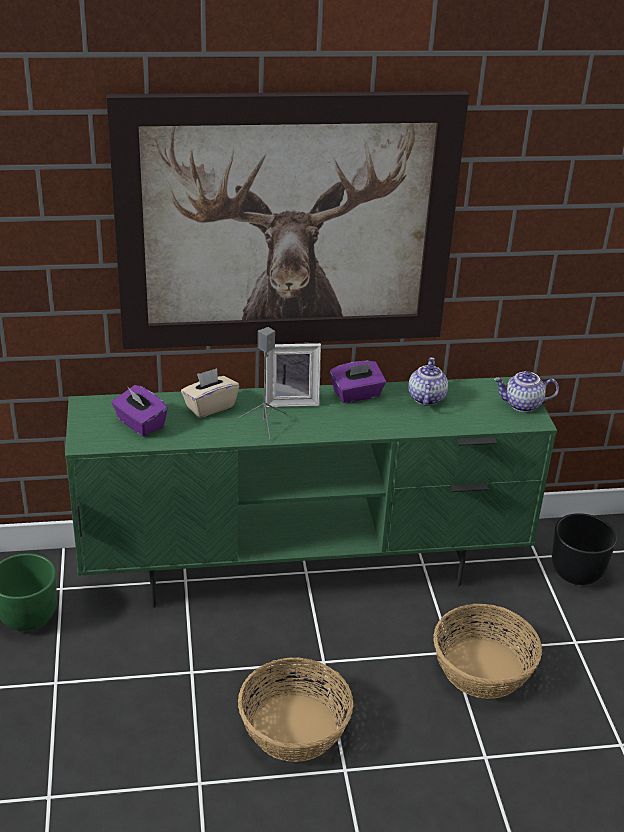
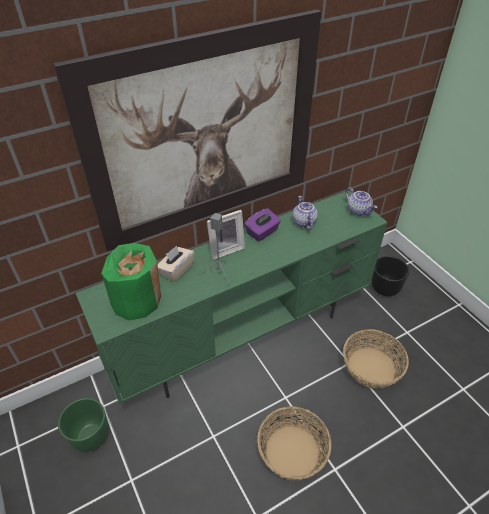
camera: 20 degrees left, 10 degrees up
purple tissue box [112,385,168,436] -> green vase [101,243,161,321]
teapot [494,371,559,412] -> teapot turned 105 degrees counterclockwise [345,187,377,216]

